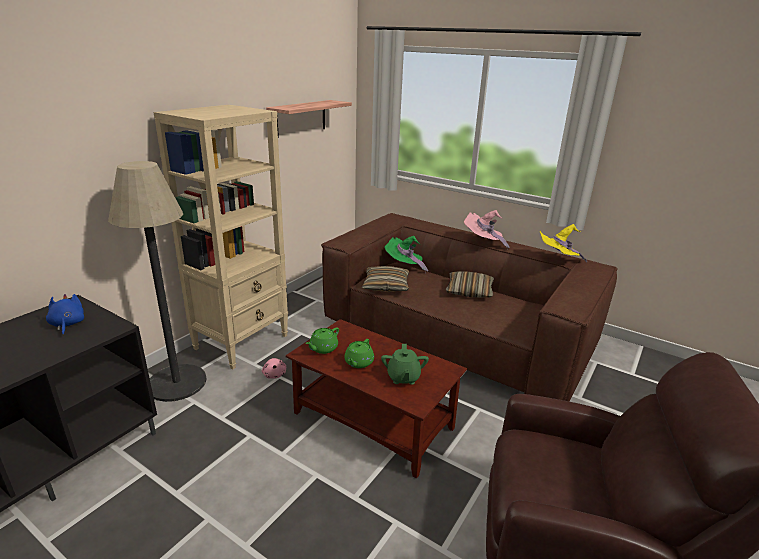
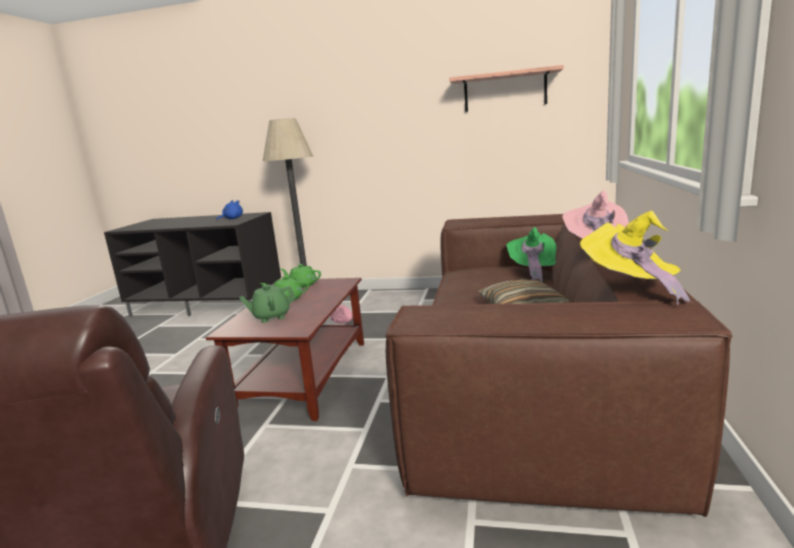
camera: 70 degrees right, 10 degrees down
beige bookcase [154,105,288,369] -> none
pillow [362,266,409,292] -> none

